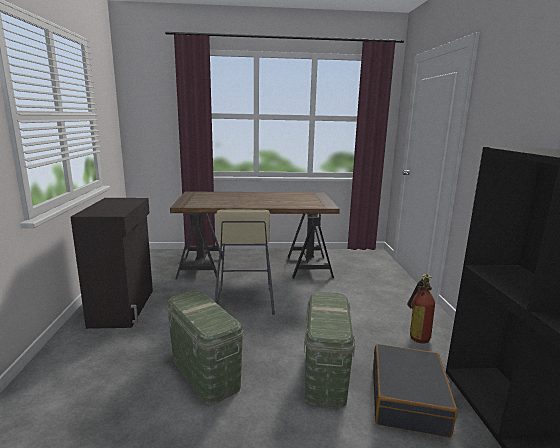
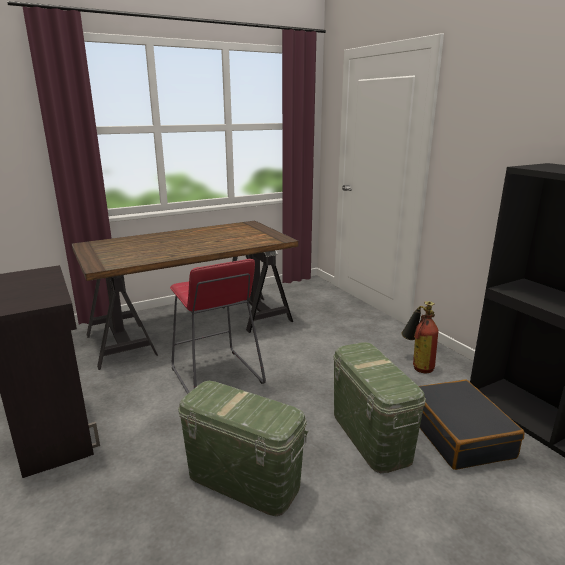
camera: 25 degrees left, 5 degrees up
beige stool [214,209,275,315] -> red stool [170,259,266,394]

